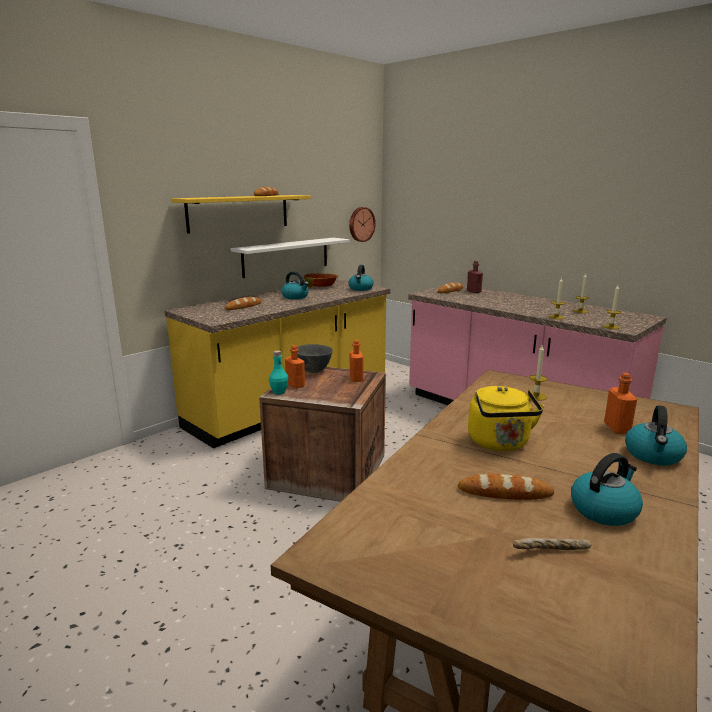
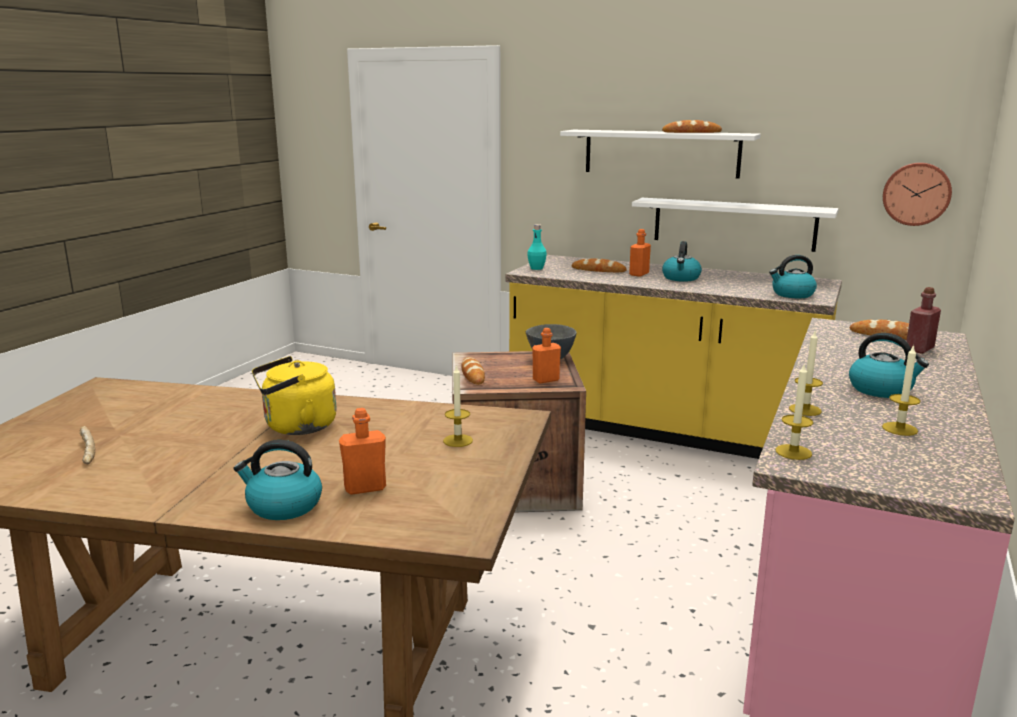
camera: 70 degrees right, 0 degrees up
yellow shelf [172,195,311,234] -> white shelf [560,130,761,179]
turquoise bottle [269,351,289,395] -> turquoise bottle moved to [527,224,547,270]
orange bottle [285,345,305,389] -> orange bottle moved to [629,229,651,277]
bowl [304,273,339,288] -> none
bread [458,473,554,500] -> bread moved to [462,357,485,385]
kettle [571,453,643,526] -> kettle moved to [849,333,929,398]

